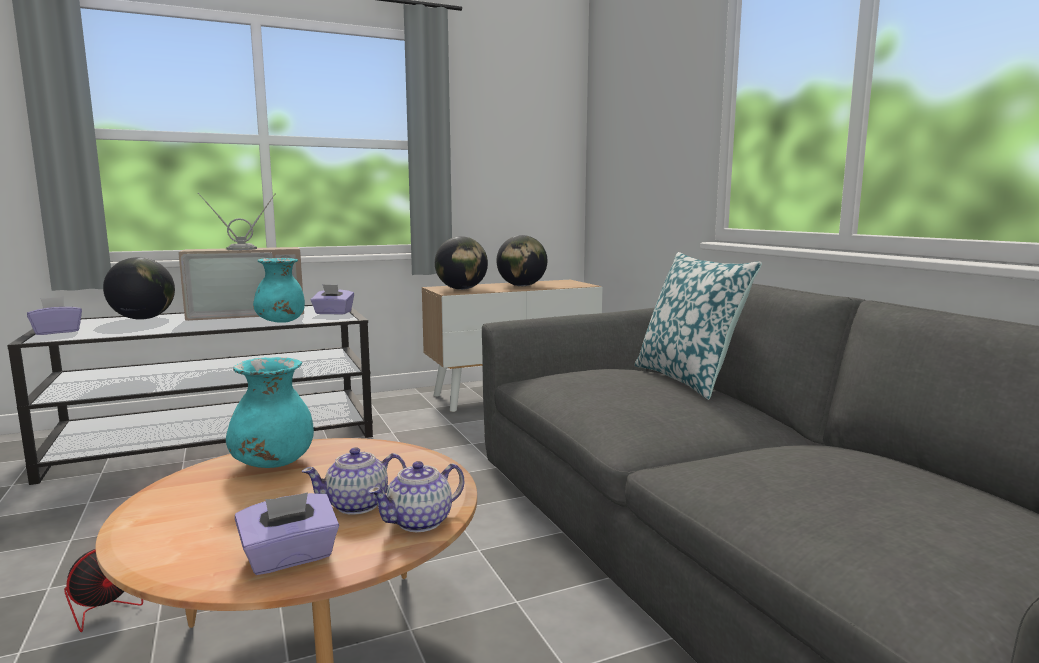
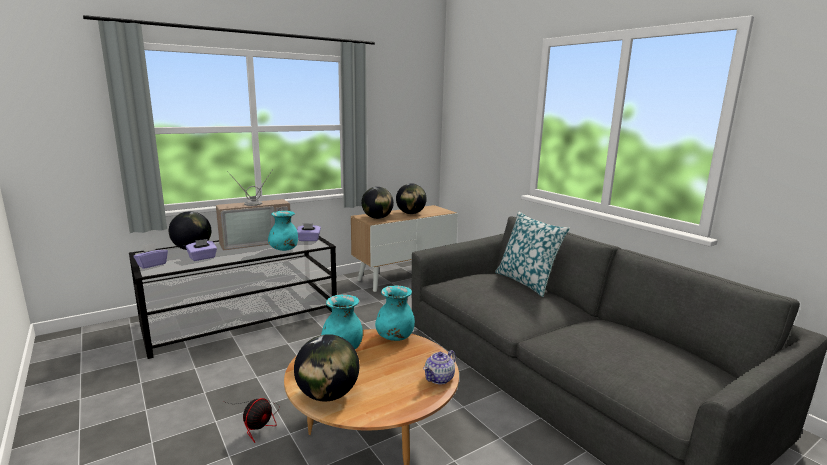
camera: 10 degrees left, 5 degrees up
purple tissue box [235,492,339,575] -> purple tissue box moved to [186,239,217,261]
teapot [301,447,407,515] -> none
none -> globe [294,334,359,401]
none -> turquoise vase [375,285,415,341]

